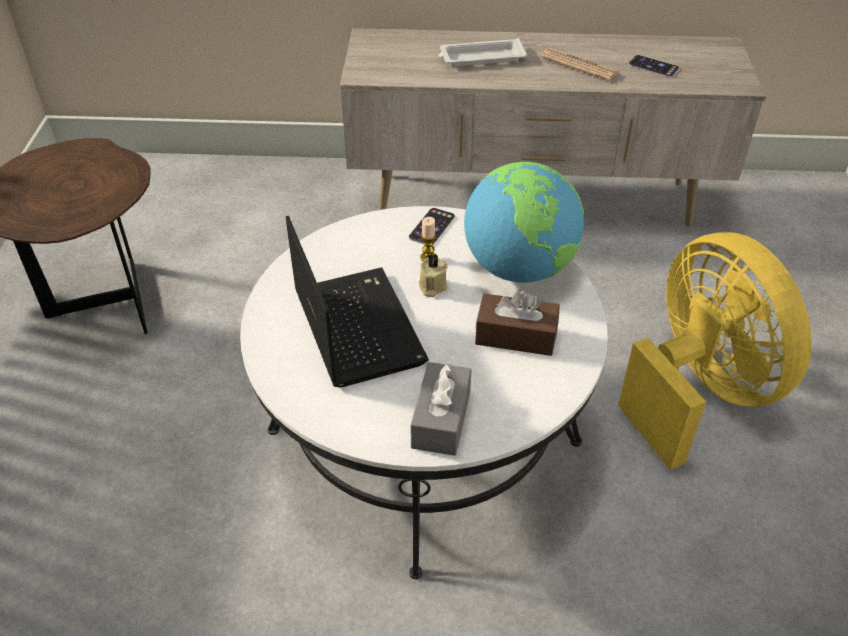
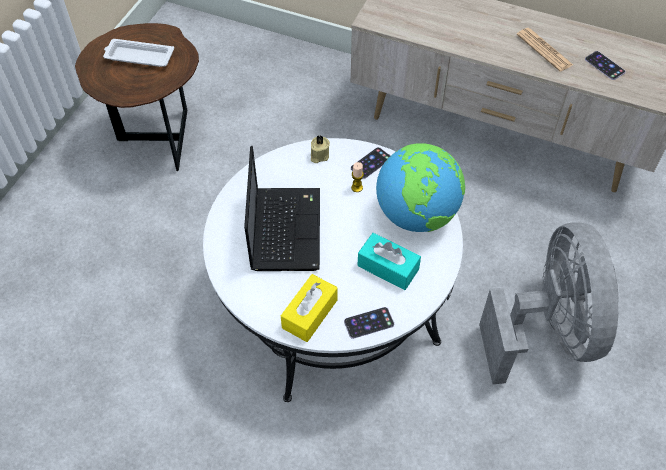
camera: 20 degrees right, 10 degrees up
grey tissue box [410,362,472,456] -> yellow tissue box [281,274,338,342]
beige candle [419,254,448,297] -> beige candle moved to [311,136,330,163]
white tray [438,38,527,66] -> white tray moved to [103,39,174,67]
brown tissue box [475,290,560,356] -> turquoise tissue box [358,233,421,290]
yellow fan [618,232,812,470] -> grey fan [479,222,619,384]
none -> phone [344,307,394,339]

